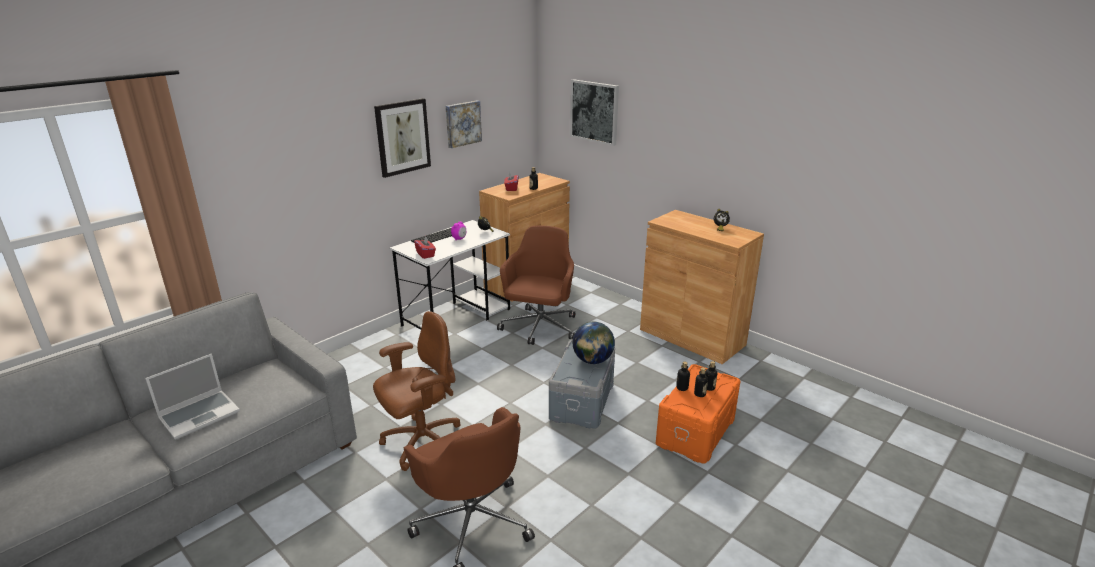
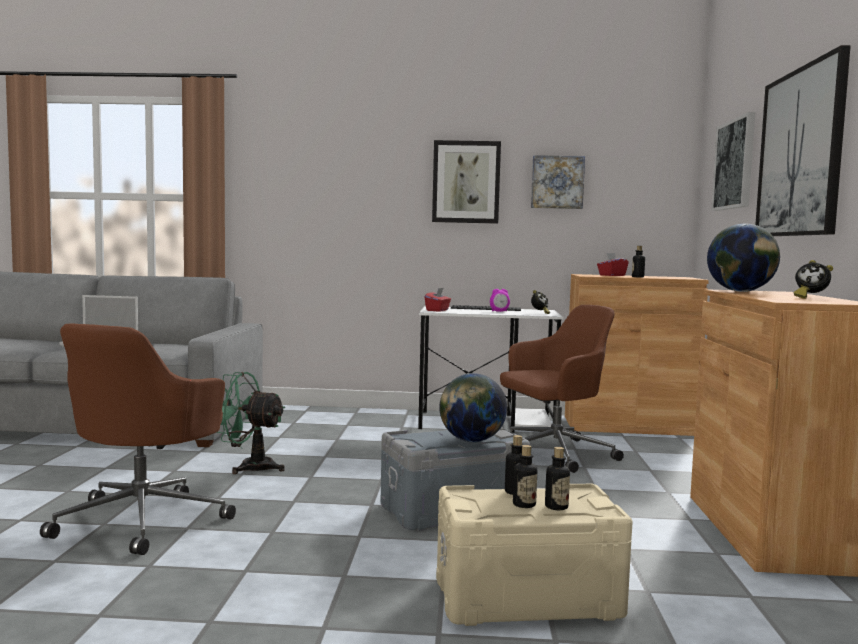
camera: 50 degrees right, 20 degrees down
brown office chair [373,311,461,471] -> green fan [216,372,286,474]
orange storage box [656,364,740,464] -> beige storage box [436,484,633,626]
none -> globe [707,223,780,292]
none -> picture [755,45,851,236]

